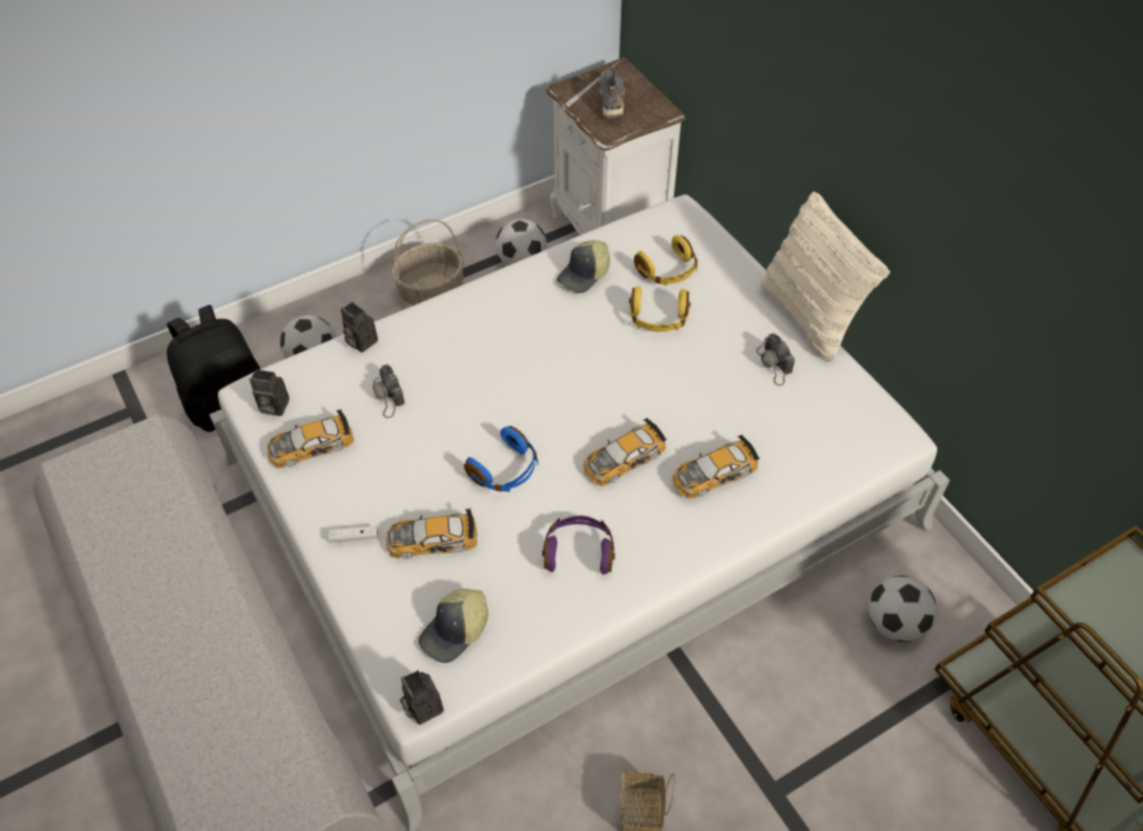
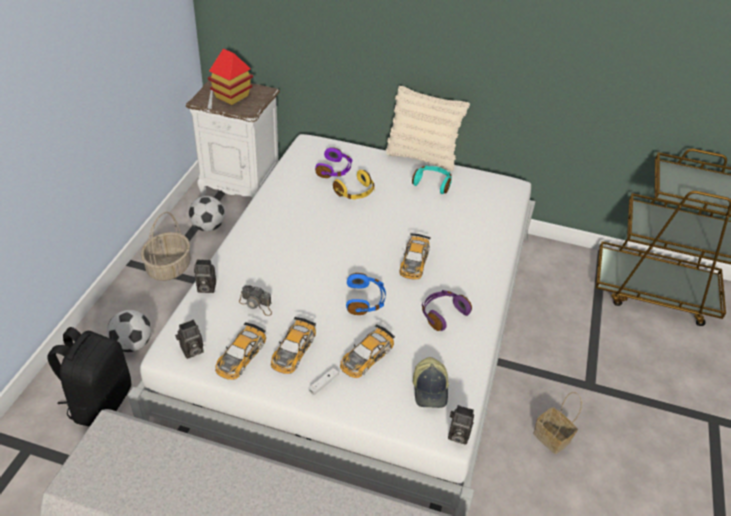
camera: 45 degrees left, 10 degrees down
cap [557,240,610,293] -> none
grey shoe [599,67,625,119] -> toy house [208,49,253,105]
yellow headphones [634,235,697,285] -> purple headphones [315,147,352,178]
toy car [672,434,760,499] -> toy car moved to [271,317,316,374]
camera [757,333,795,386] -> turquoise headphones [412,165,452,194]
football [868,575,937,642] -> none

